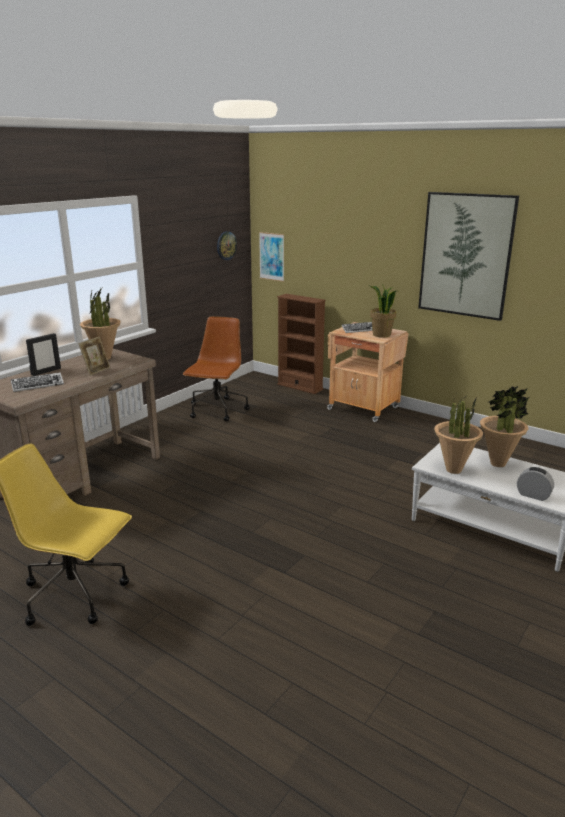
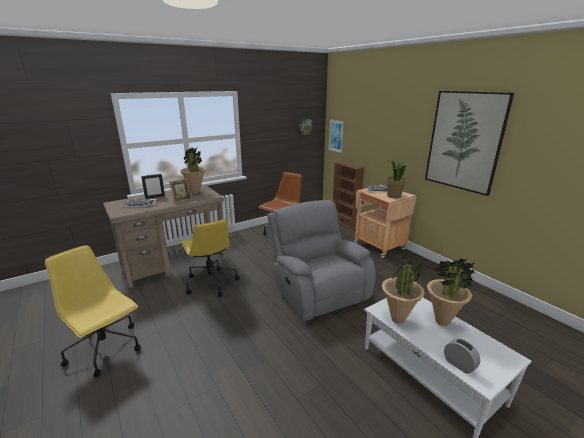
camera: 20 degrees right, 0 degrees up
none -> yellow office chair [181,219,239,297]
none -> grey armchair [267,200,376,322]

